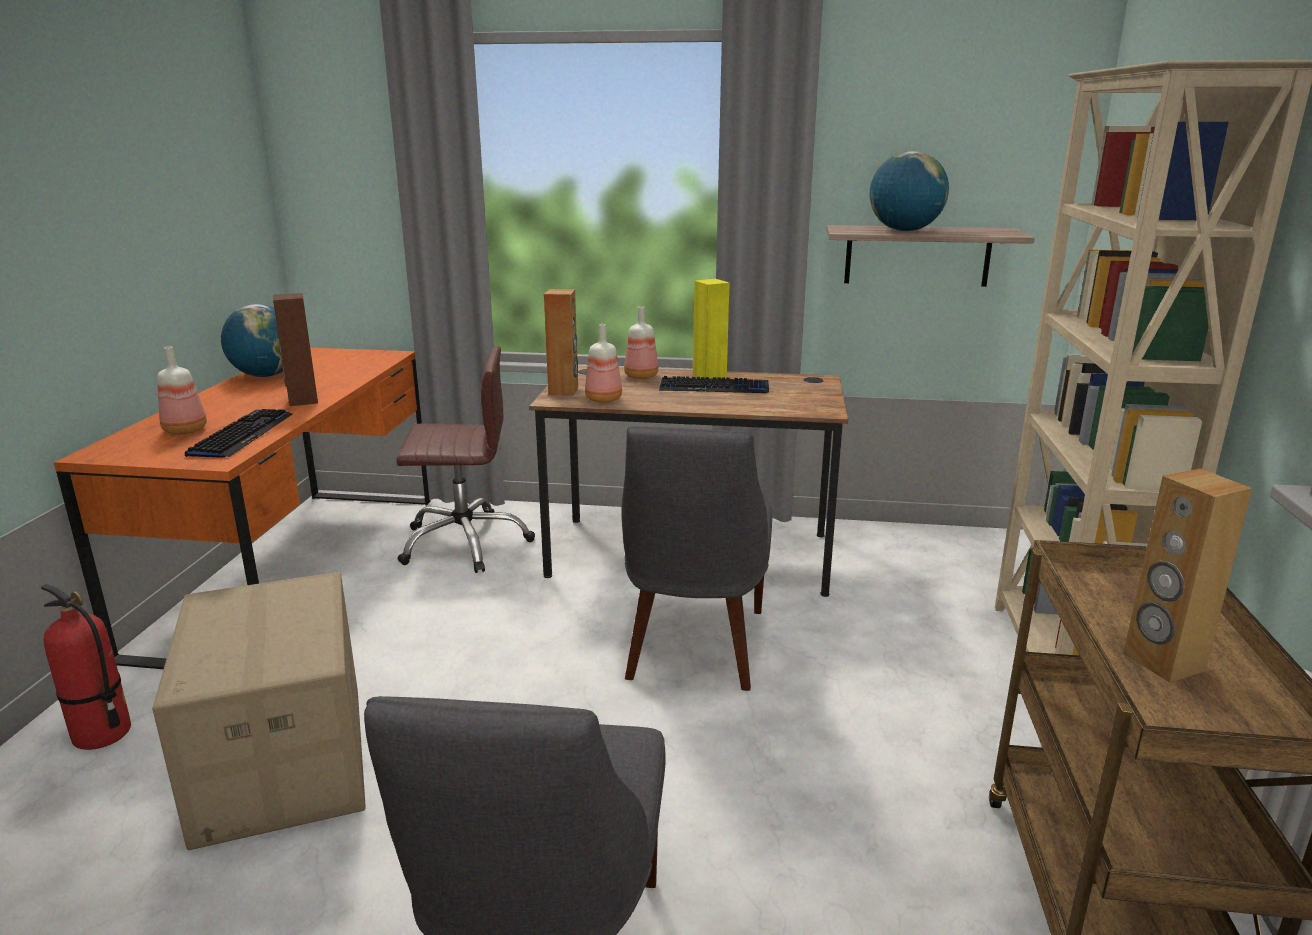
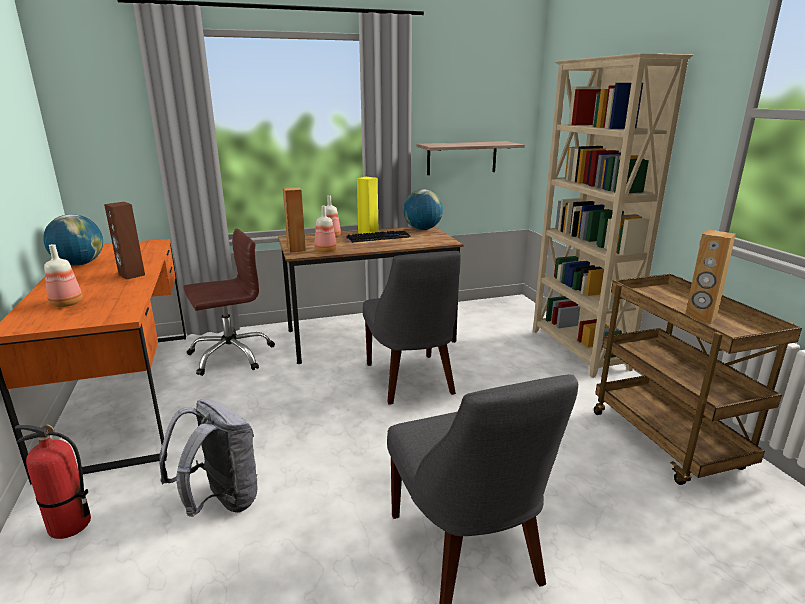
camera: 25 degrees left, 0 degrees up
cardboard box [152,572,366,850] -> grey backpack [160,399,258,517]
keyboard [185,409,293,458] -> none
globe [869,151,949,231] -> globe moved to [403,189,443,230]

